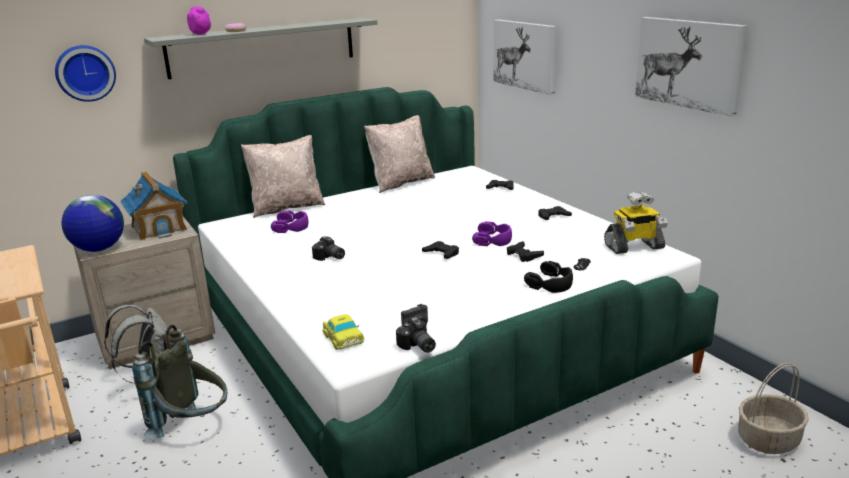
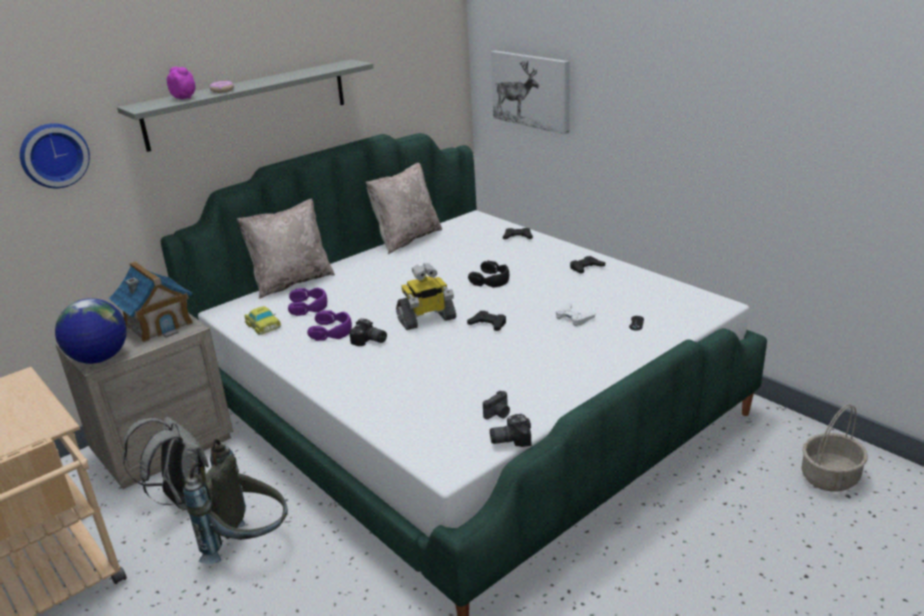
camera: 10 degrees left, 5 degrees up
toy car [322,314,364,350] -> toy car moved to [245,306,281,335]
camera [396,317,436,353] -> camera turned 120 degrees clockwise [490,414,531,447]
purple headphones [472,221,512,246] -> purple headphones moved to [307,310,352,341]
black game controller [507,241,544,262] -> white game controller [556,302,595,326]
black headphones [524,261,573,293] -> black headphones moved to [468,261,509,288]
toy robot [604,191,668,254] -> toy robot moved to [396,263,456,330]
picture [635,17,748,117] -> none

